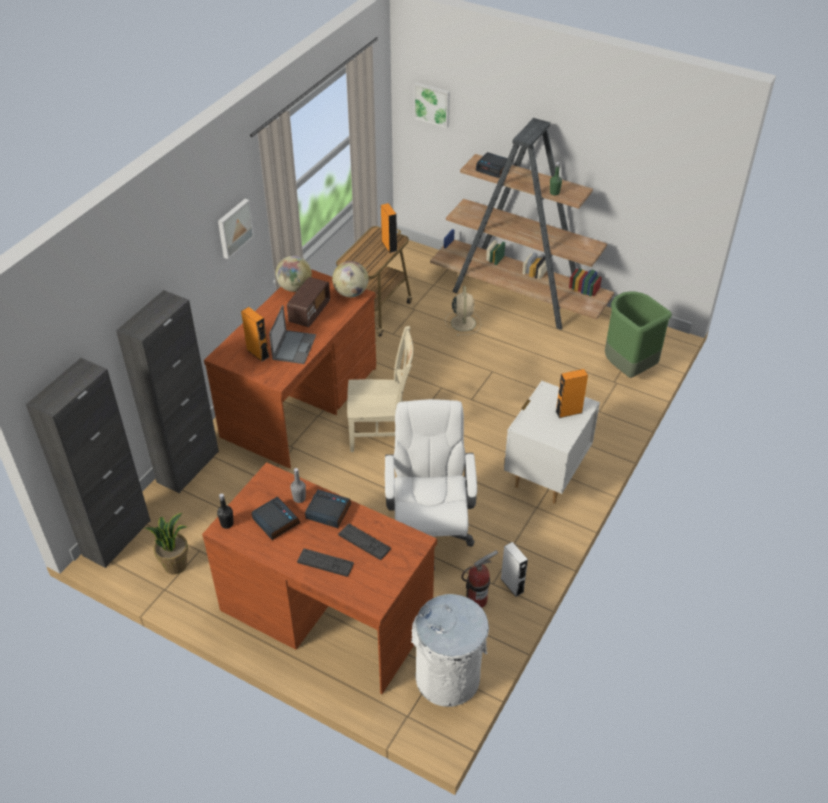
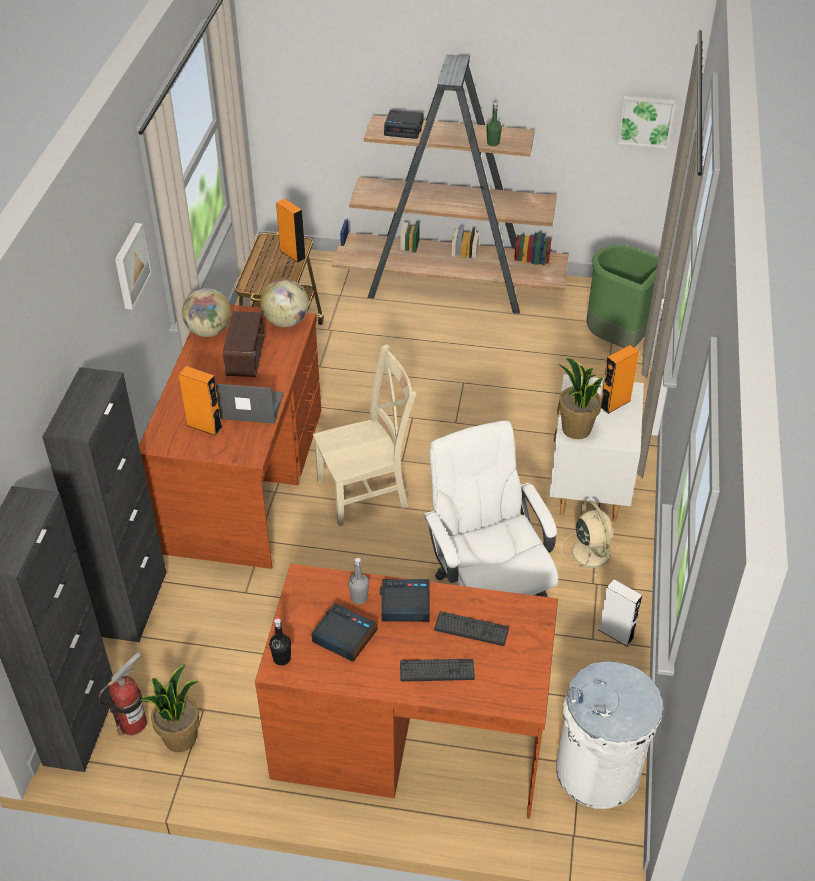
camera: 20 degrees left, 0 degrees up
laptop [269,305,316,364] -> laptop turned 75 degrees counterclockwise [216,384,283,424]
picture [414,82,450,128] -> picture moved to [617,96,675,148]
beige fan [445,286,481,336] -> beige fan moved to [561,500,620,577]
fire extinguisher [461,550,498,608] -> fire extinguisher moved to [99,652,147,736]
none -> potted plant [558,358,603,439]

